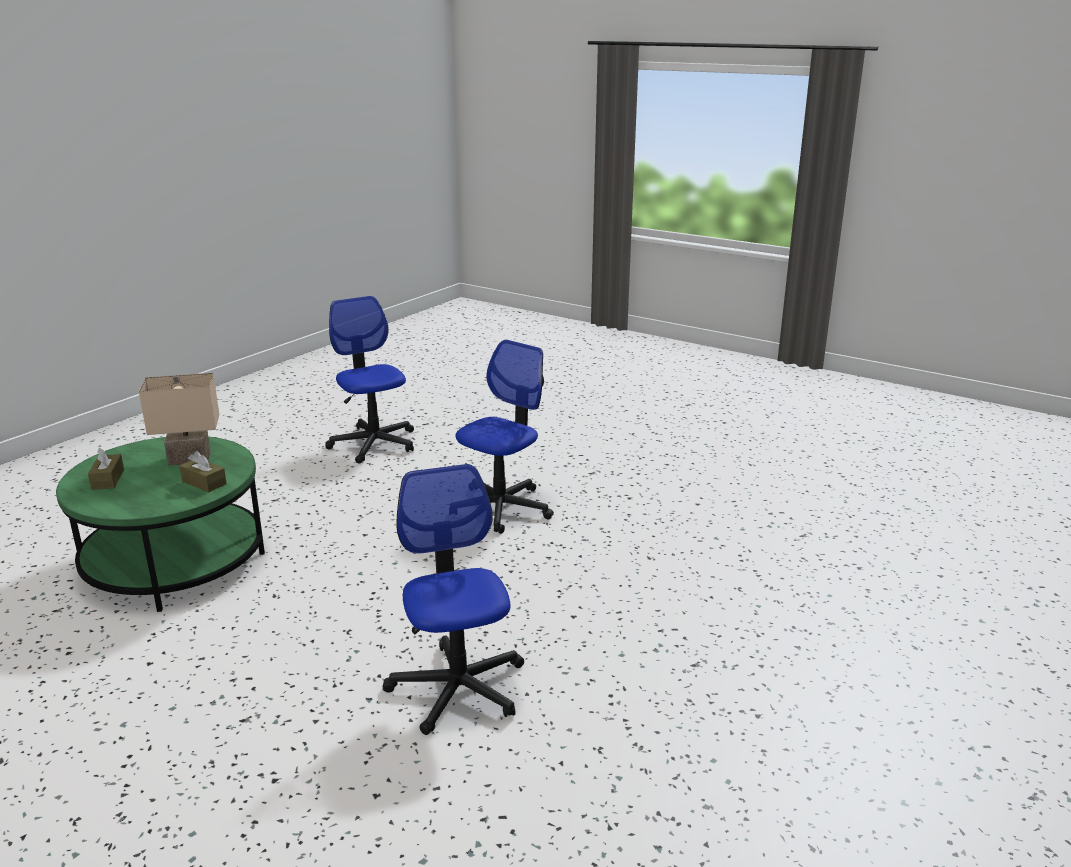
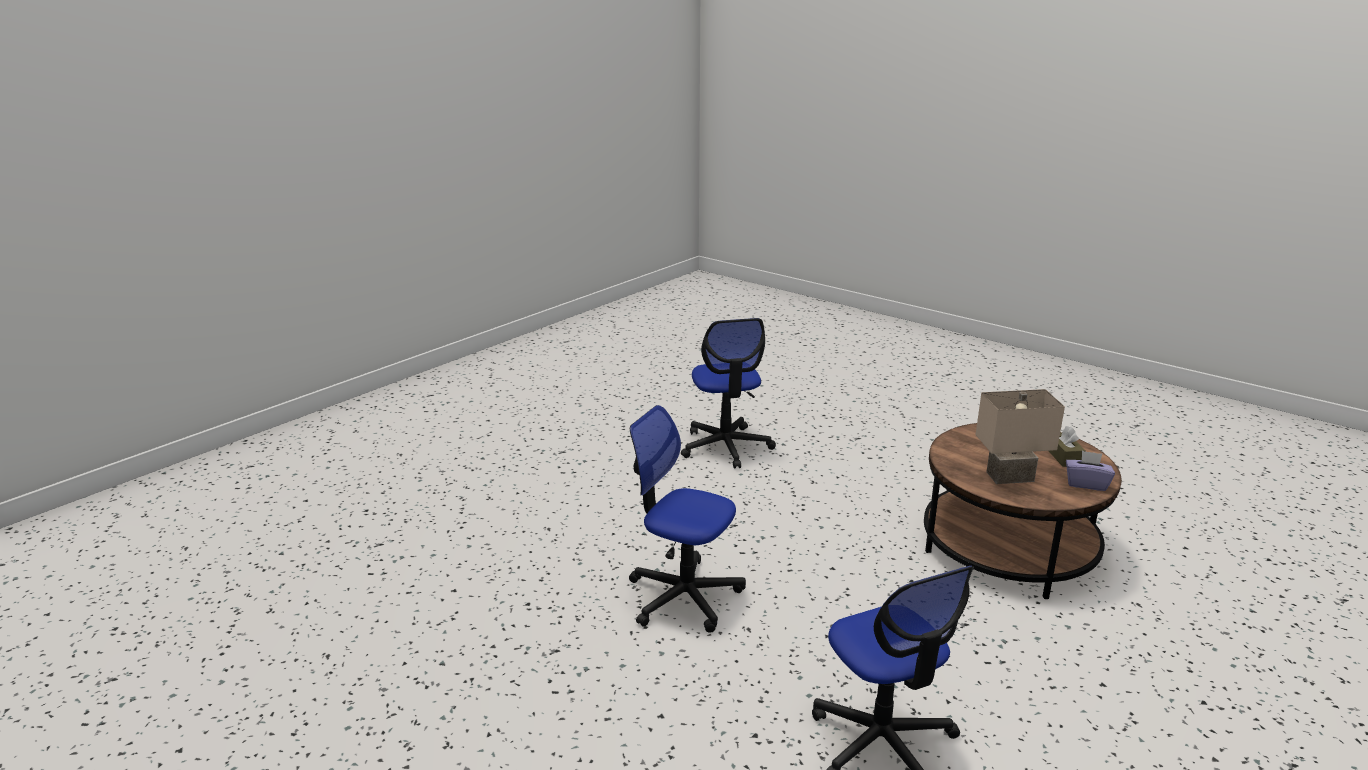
camera: 175 degrees left, 0 degrees up
green coffee table [56,437,265,612] -> brown coffee table [924,423,1122,599]
brown tissue box [180,451,227,492] -> none
office chair [456,340,554,534] -> office chair turned 75 degrees clockwise [629,405,746,633]
none -> purple tissue box [1066,451,1115,491]

